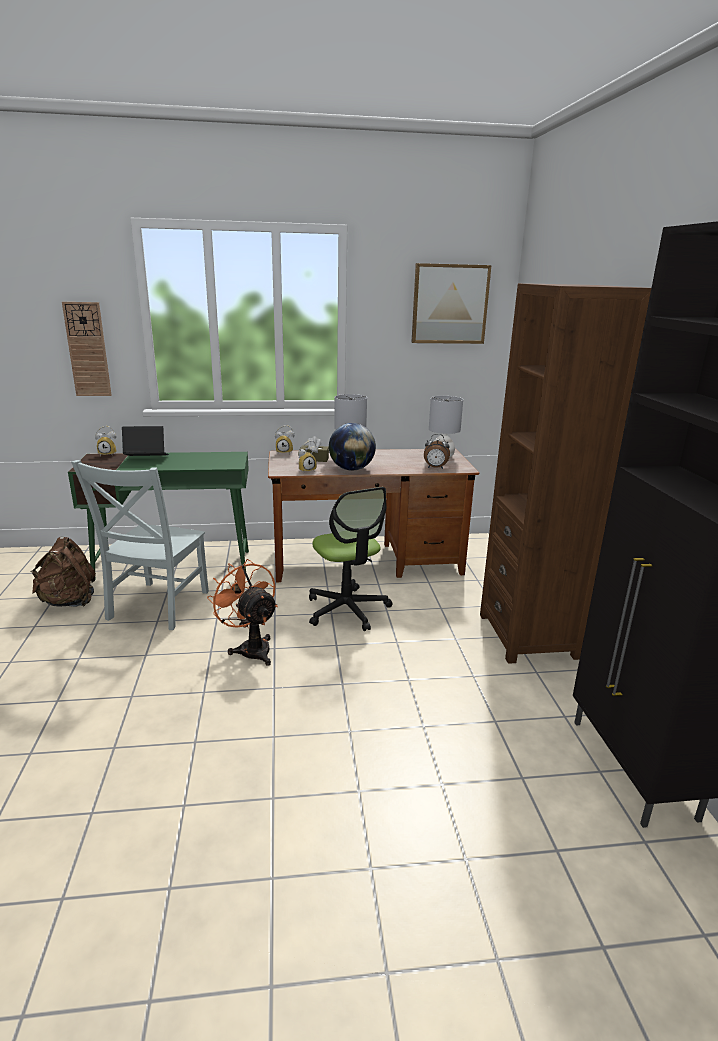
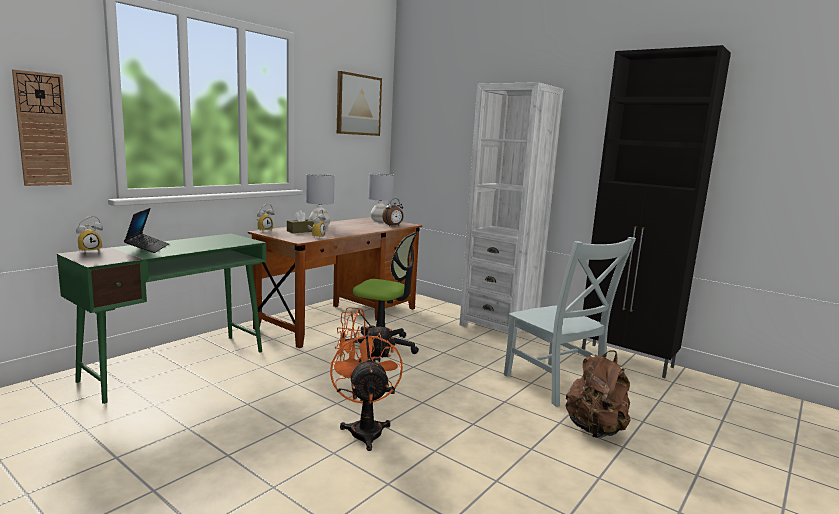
camera: 45 degrees left, 10 degrees down
brown backpack [30,537,96,607] -> brown backpack moved to [566,350,630,438]
grey chair [71,460,209,630] -> grey chair moved to [504,237,636,407]
laptop [122,426,169,456] -> laptop turned 135 degrees clockwise [124,208,169,253]
globe [329,423,376,471] -> none
brown bookcase [480,283,651,664] -> white bookcase [460,82,563,339]
none -> orange fan [330,332,403,451]

